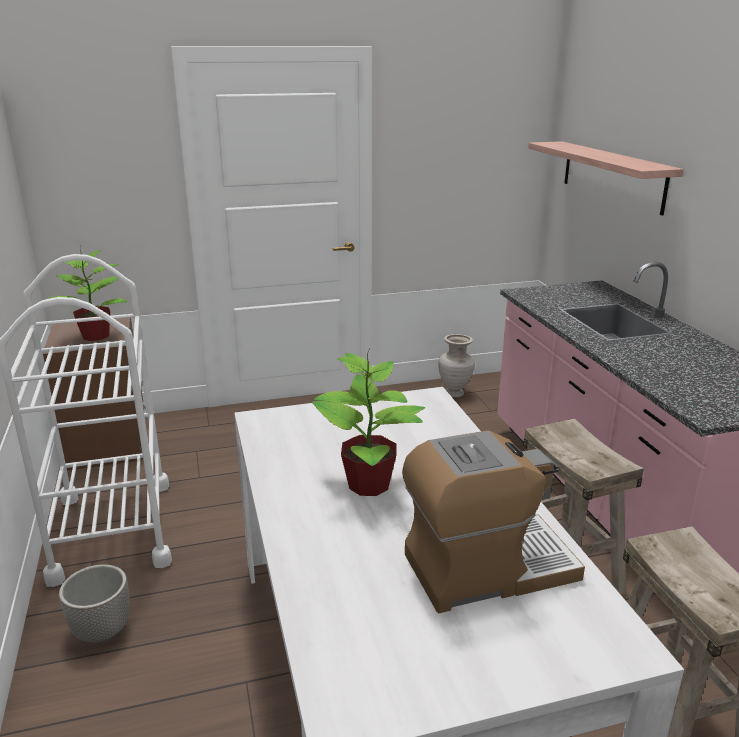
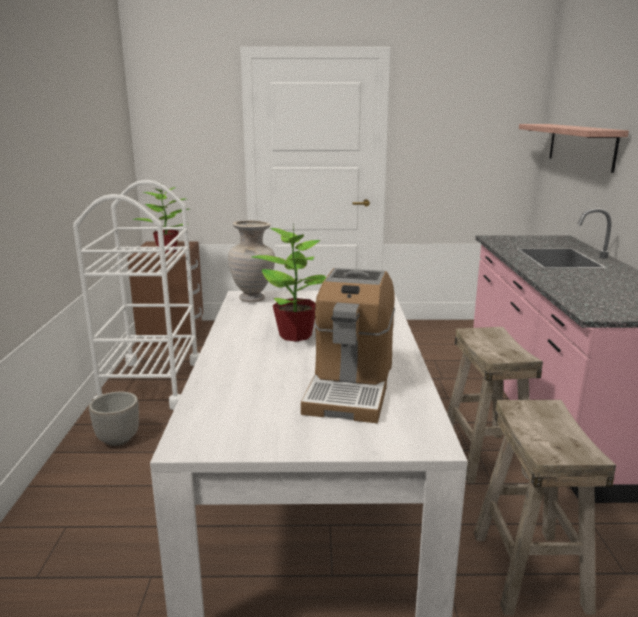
camera: 15 degrees right, 5 degrees down
coffee machine [402,430,585,613] -> coffee machine turned 105 degrees clockwise [301,268,395,423]
beige vase [438,334,475,397] -> beige vase moved to [228,221,275,302]

